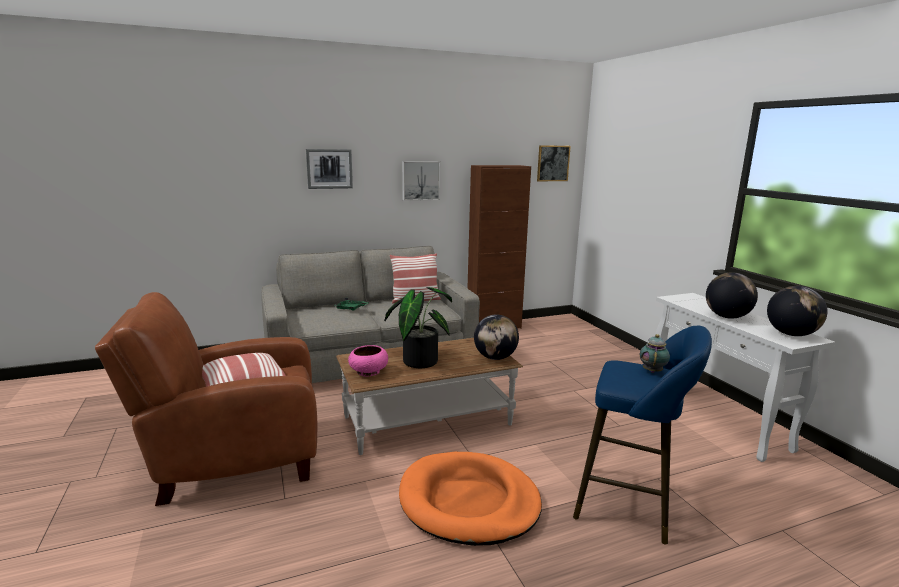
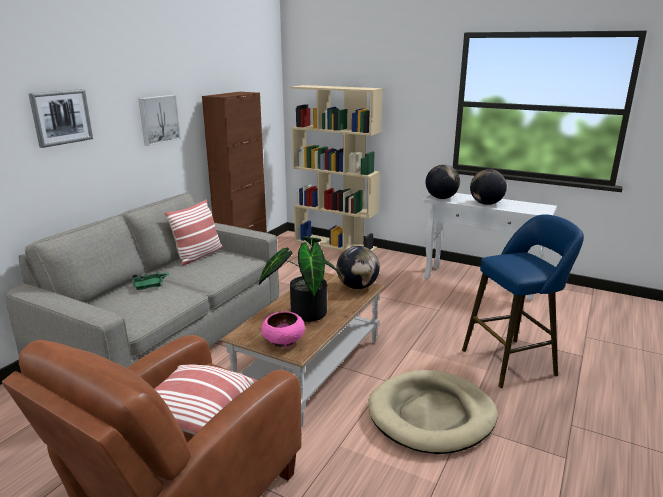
camera: 40 degrees left, 5 degrees up
orange dog bed [399,452,542,546] -> beige dog bed [368,370,498,454]
picture [537,145,571,182] -> none
teapot [640,334,670,373] -> none
globe [767,286,828,336] -> globe moved to [426,165,460,199]
none -> beige bookcase [291,85,383,251]

